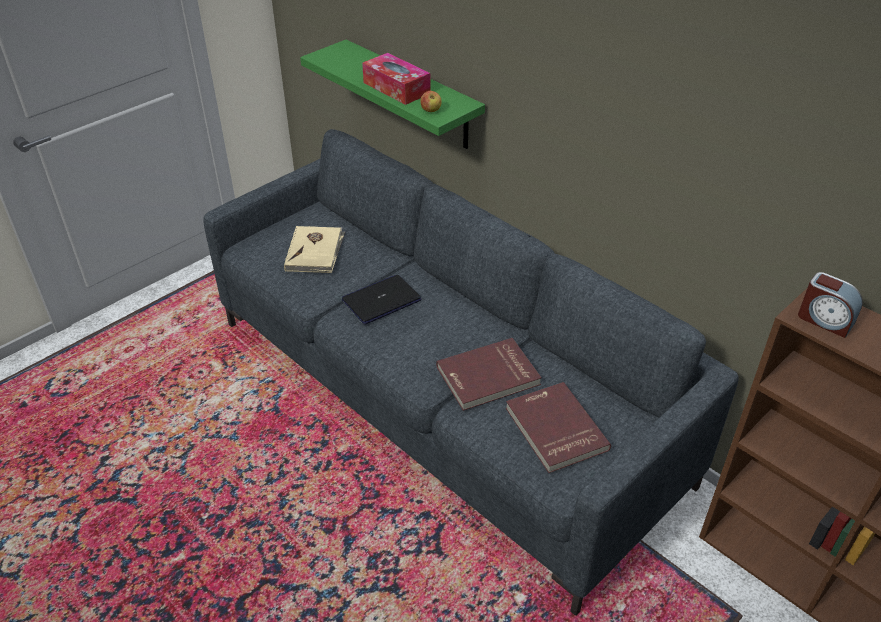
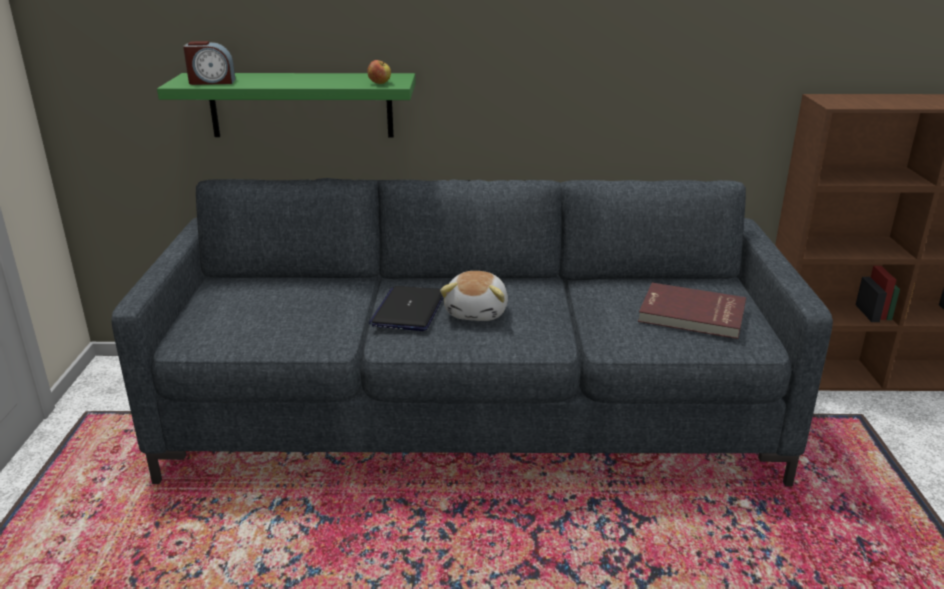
camera: 45 degrees left, 15 degrees down
beige book [284,226,345,273] -> none
tissue box [362,53,431,105] -> none
red book [436,338,542,411] -> none
alarm clock [798,272,863,338] -> alarm clock moved to [183,41,235,85]
none -> plush toy [440,271,508,321]

